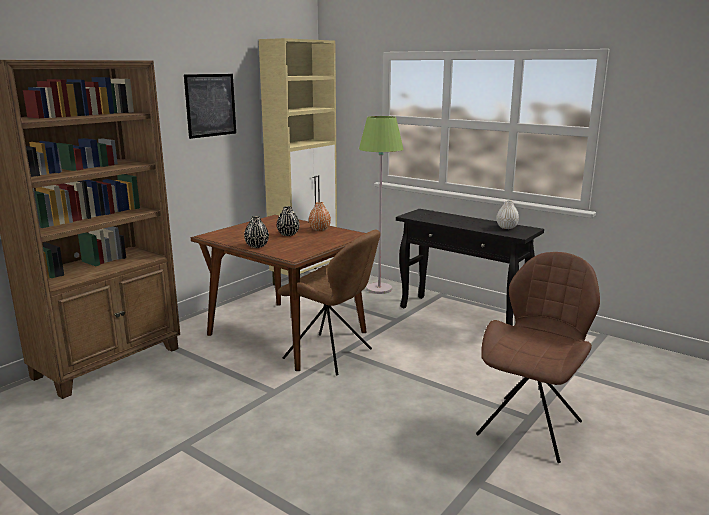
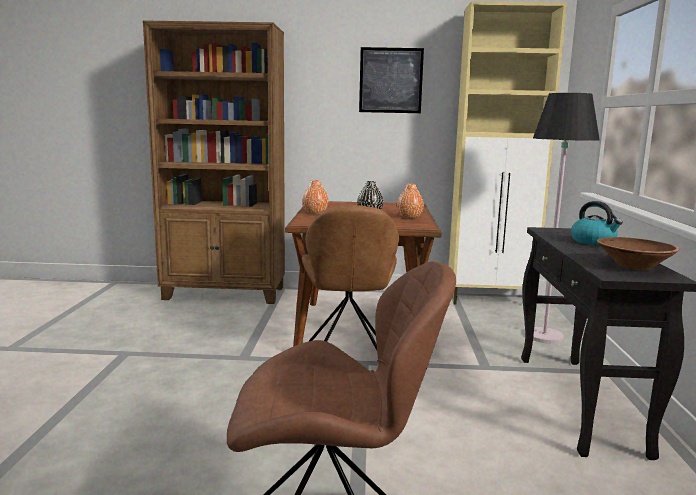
camera: 55 degrees right, 5 degrees down
black vase [244,216,269,248] -> orange vase [302,180,328,214]
green floor lamp [359,116,403,294] -> black floor lamp [533,93,600,344]
white vase [497,200,519,229] -> brown bowl [597,237,679,270]
none -> kettle [571,201,623,245]

